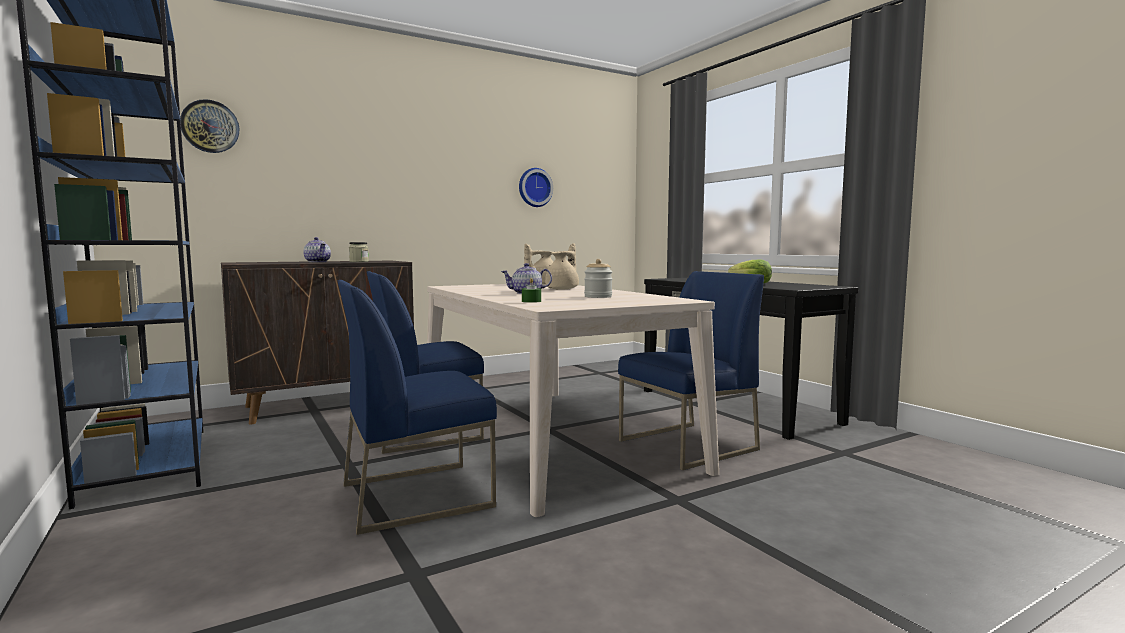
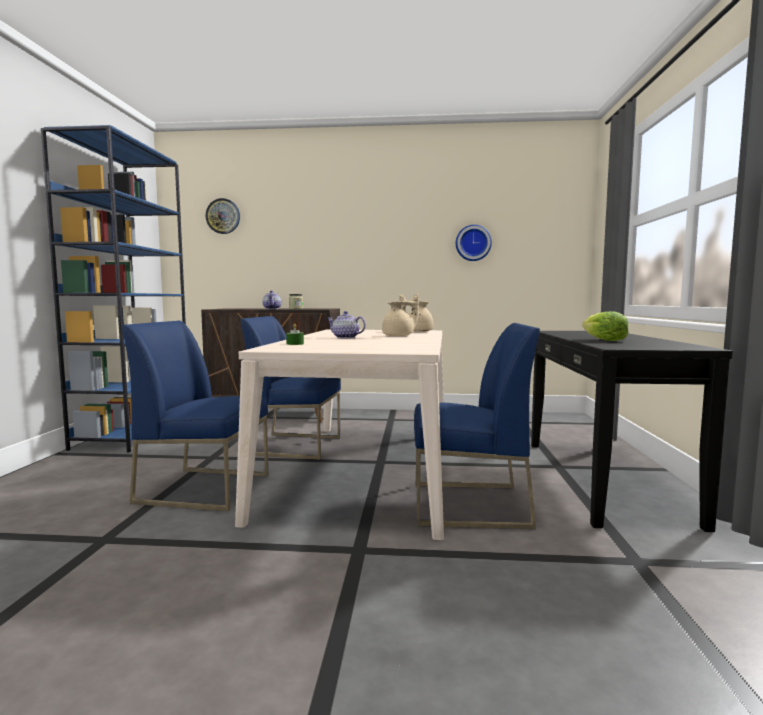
camera: 35 degrees right, 0 degrees up
jar [584,259,613,298] -> none

